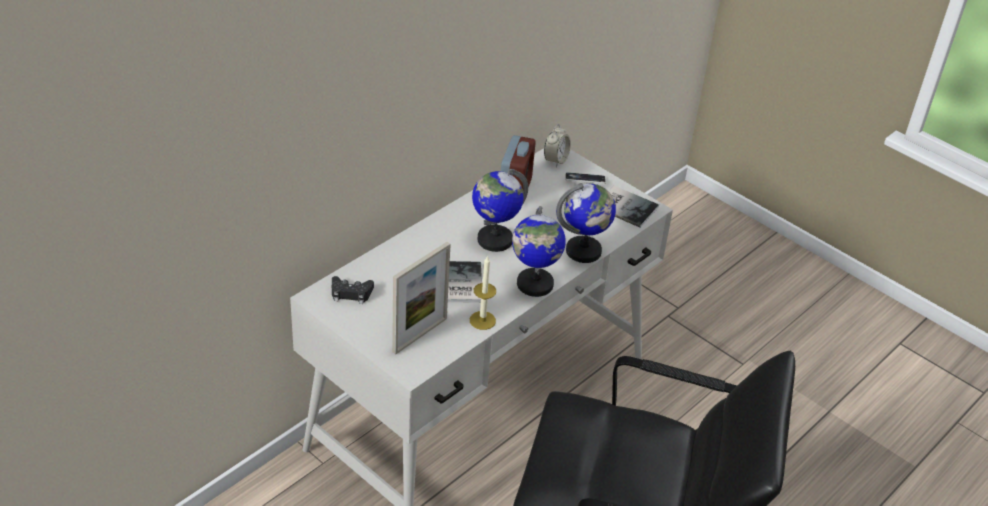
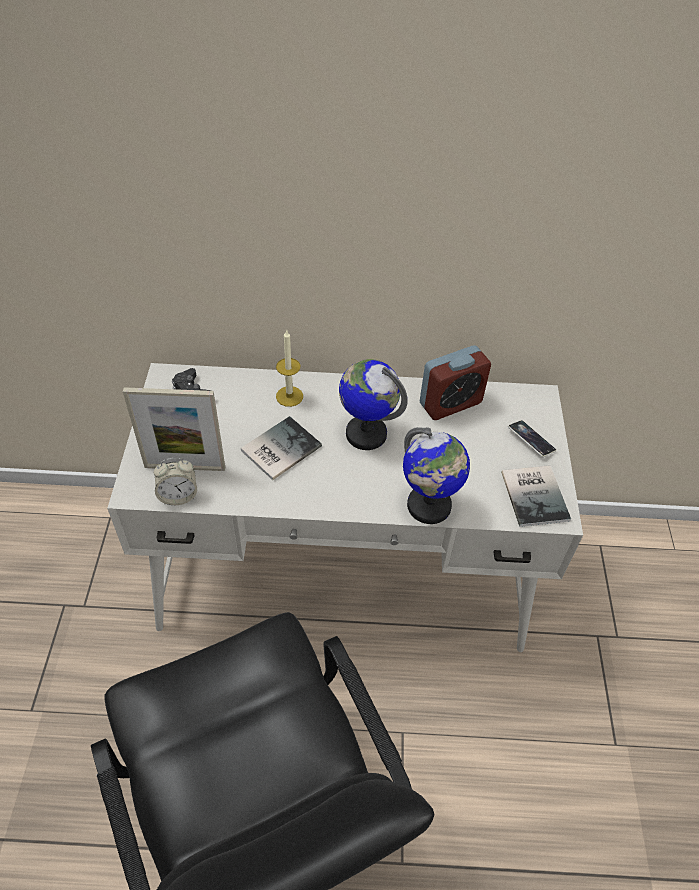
camera: 50 degrees right, 10 degrees up
candle [470,255,496,330] -> candle moved to [276,329,303,407]
globe [512,206,566,297] -> none
alarm clock [544,124,571,167] -> alarm clock moved to [154,458,197,505]

